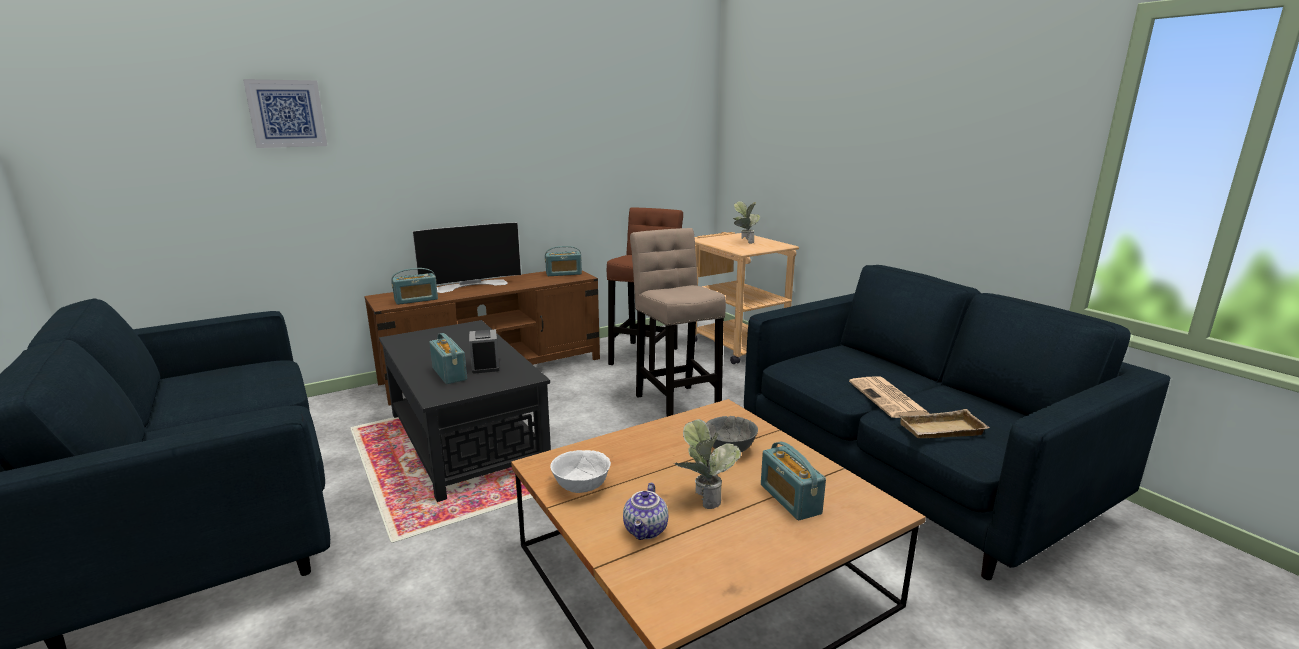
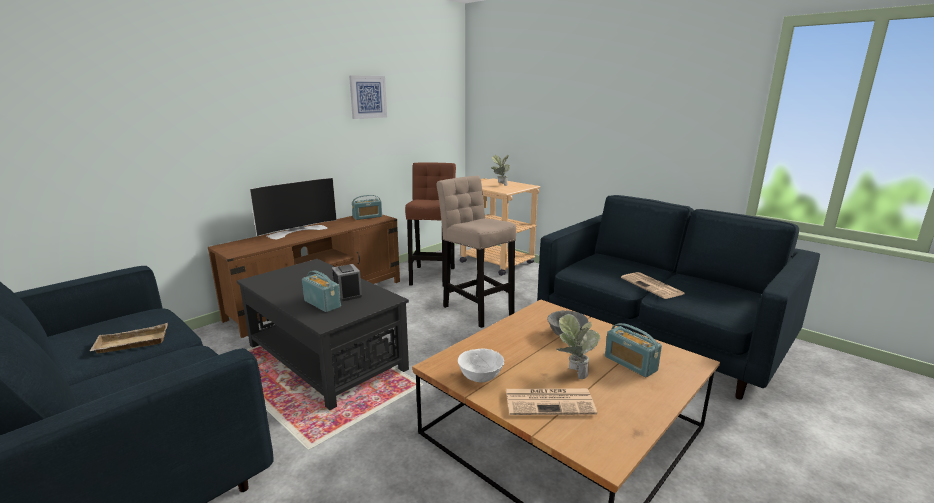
camera: 15 degrees left, 0 degrees up
picture [243,79,327,148] -> picture moved to [349,75,387,119]
radio [391,268,438,305] -> none
teapot [623,483,668,540] -> newspaper [506,388,597,415]
beige tray [898,409,990,438] -> beige tray moved to [90,323,168,354]

